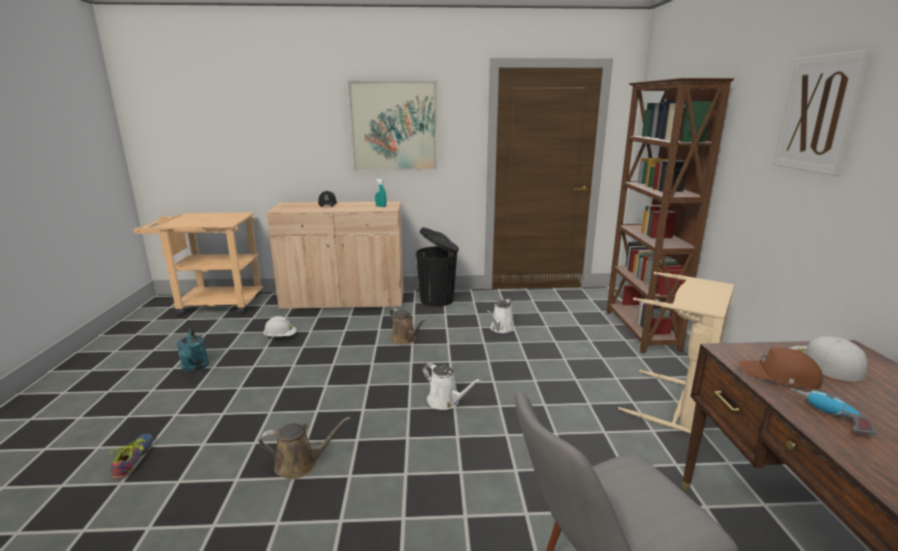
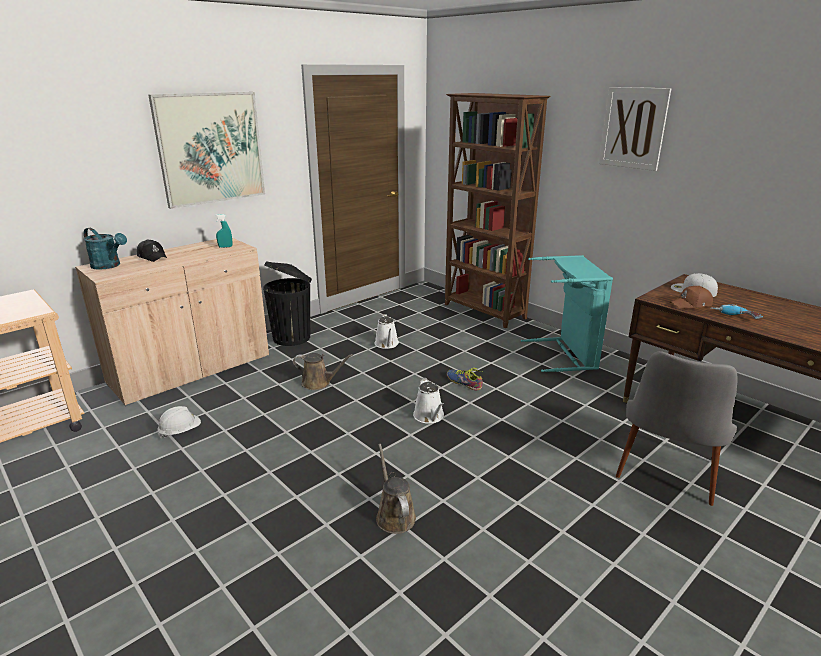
camera: 40 degrees left, 5 degrees up
shoe [110,433,153,479] -> shoe moved to [447,368,483,390]
turquoise watering can [177,329,209,372] -> turquoise watering can moved to [84,228,127,270]
brown watering can [259,417,350,479] -> brown watering can turned 60 degrees counterclockwise [376,444,416,534]
white watering can [423,363,482,410] -> white watering can turned 75 degrees clockwise [413,378,444,424]
beige laundry basket [618,272,734,434] -> turquoise laundry basket [521,255,613,372]

